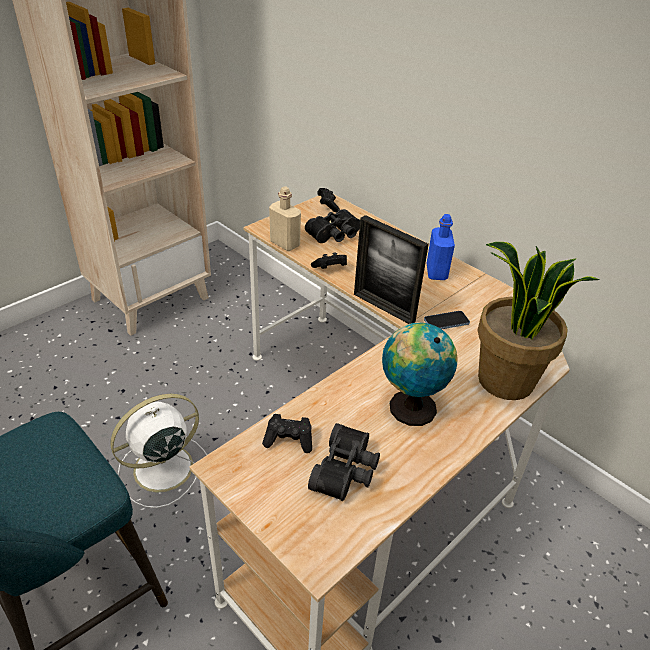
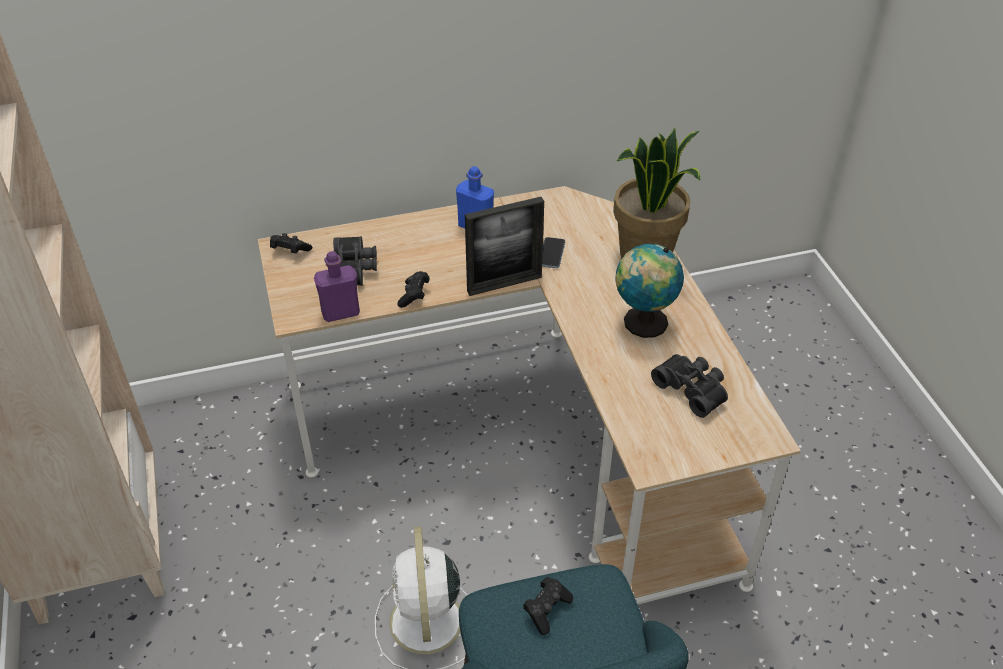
camera: 60 degrees left, 5 degrees up
black game controller [262,414,312,453] -> black game controller moved to [523,577,573,635]
beige bottle [269,186,301,251] -> purple bottle [314,251,360,322]

